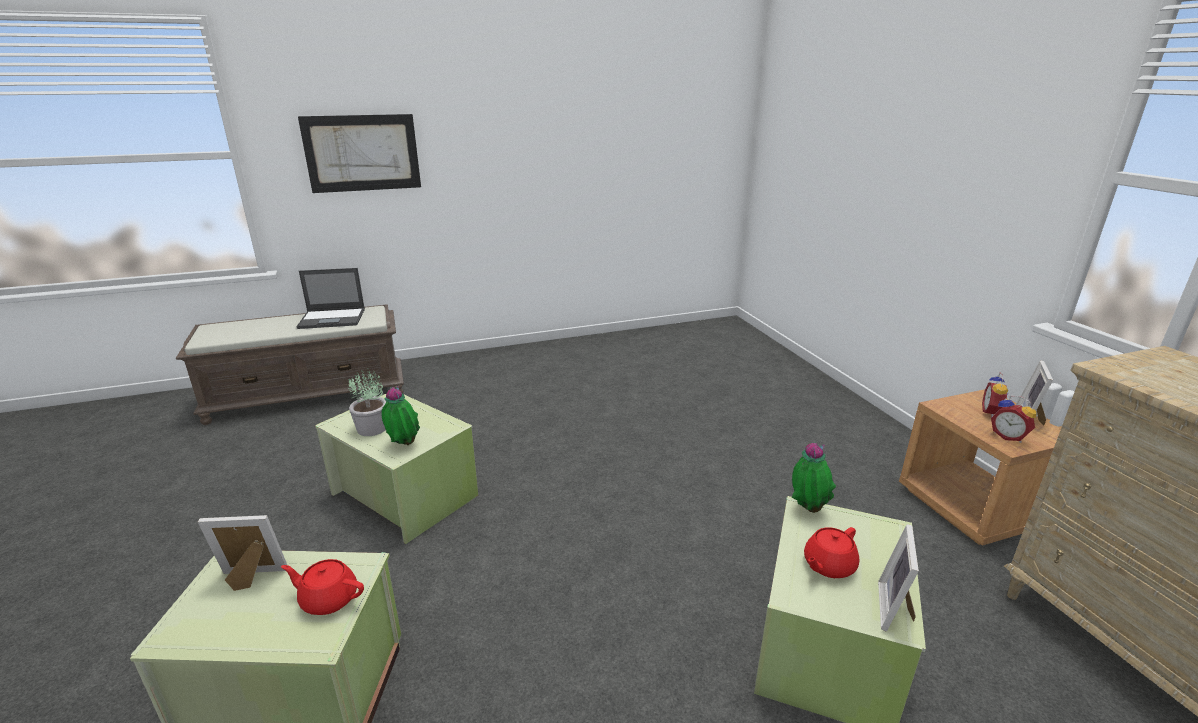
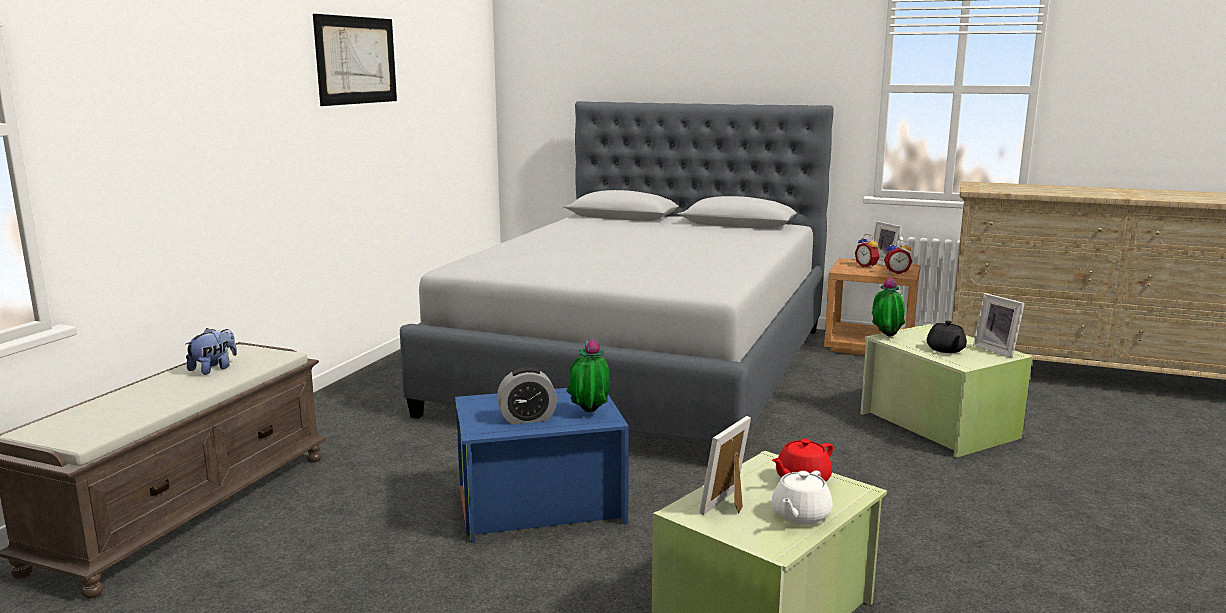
camera: 50 degrees left, 10 degrees down
laptop [296,268,365,329] -> plush toy [186,328,237,375]
picture [298,114,421,193] -> picture moved to [313,14,397,106]
green storage box [315,394,478,544] -> blue storage box [455,388,629,542]
potted plant [348,368,386,436] -> alarm clock [497,367,557,424]
red teapot [804,527,859,578] -> black teapot [927,321,967,353]
none -> grey bed [400,101,834,444]
none -> white teapot [772,470,833,525]

